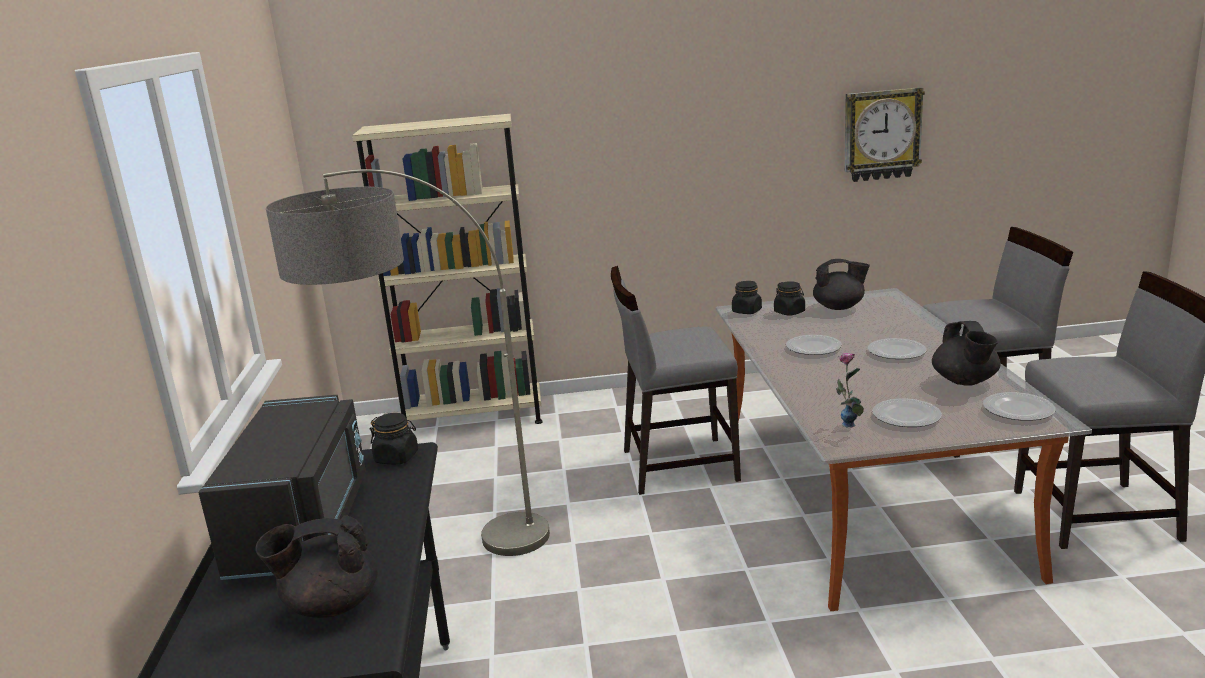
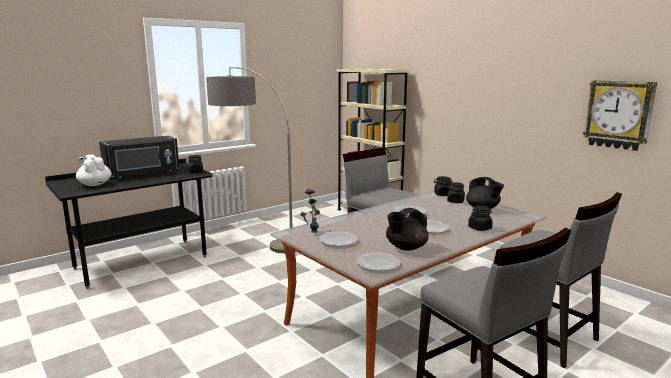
camera: 55 degrees right, 5 degrees down
black teapot [255,515,378,618] -> white teapot [76,154,111,186]
none -> black jar [468,205,493,231]

